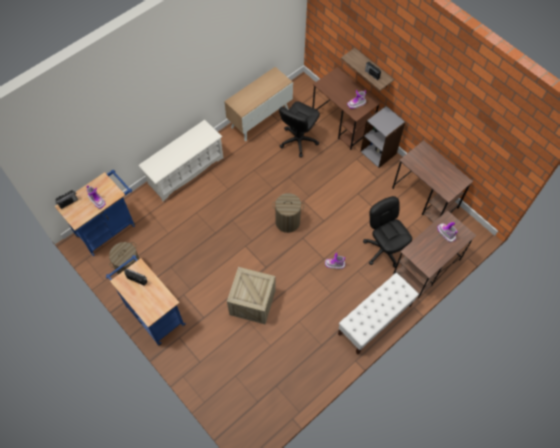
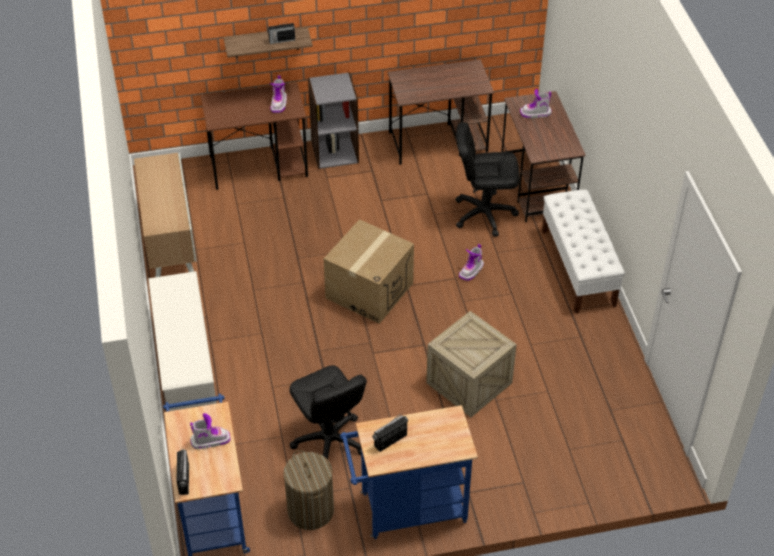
camera: 60 degrees left, 15 degrees down
laundry basket [272,193,305,233] -> cardboard box [324,219,414,324]
black office chair [279,101,320,157] -> black office chair moved to [289,365,367,460]

